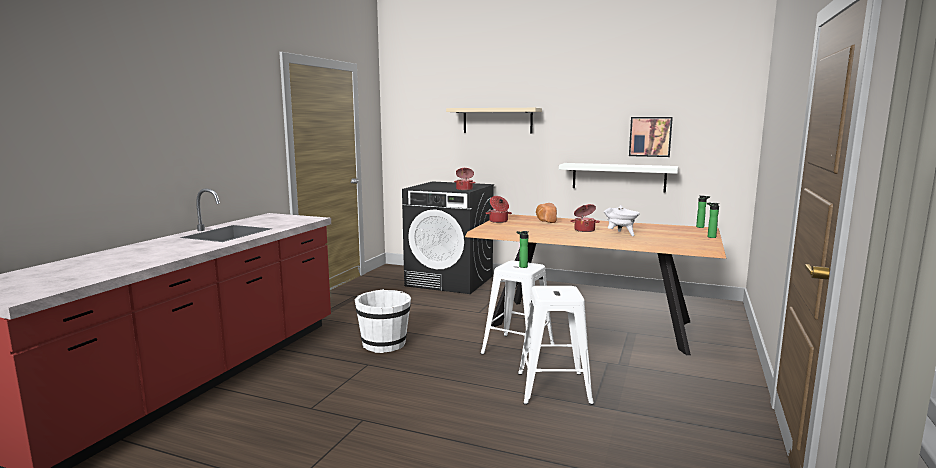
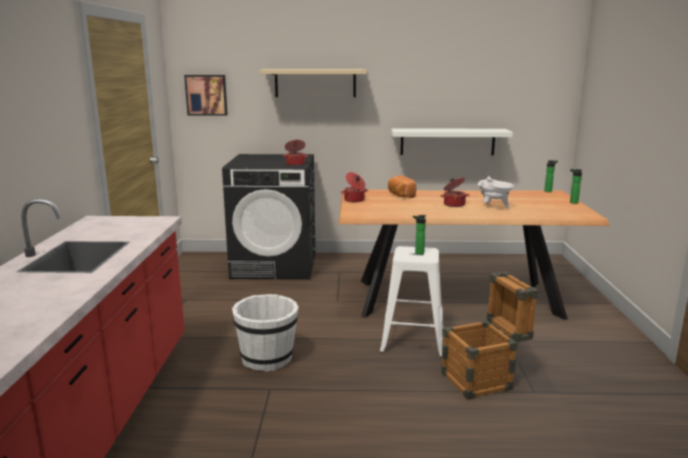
camera: 20 degrees left, 5 degrees up
white stool [518,286,594,405] -> crate [441,272,538,399]
picture [629,117,673,157] -> picture moved to [184,75,228,116]

